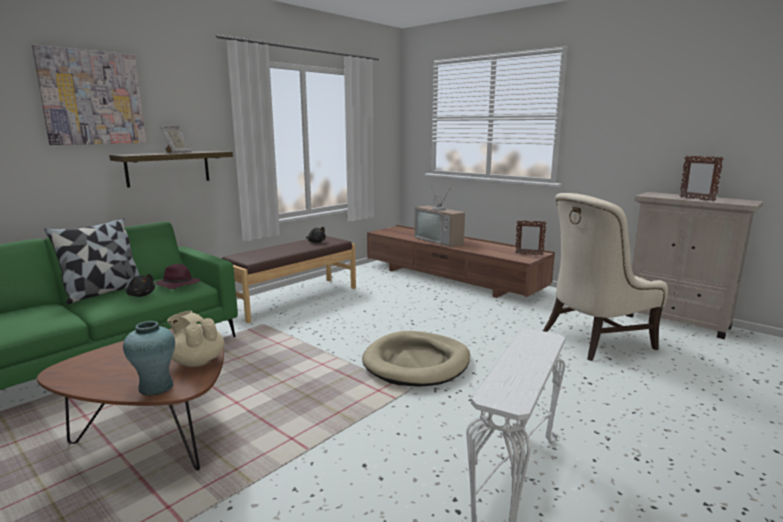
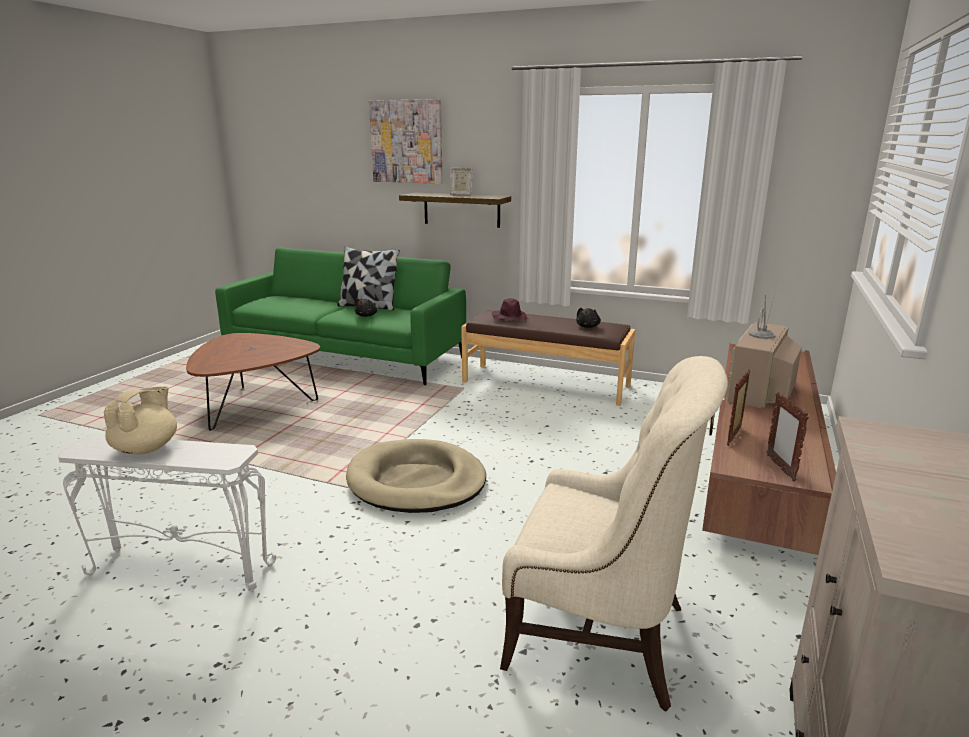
camera: 70 degrees right, 5 degrees up
turquoise vase [123,321,175,396] -> none
purple hat [155,264,201,289] -> purple hat moved to [492,298,528,320]
beige teapot [167,311,225,367] -> beige teapot moved to [103,386,177,455]
beige armchair [543,193,668,361] -> beige armchair turned 150 degrees clockwise [500,356,728,712]
picture frame [680,156,724,202] -> picture frame moved to [727,369,750,446]

